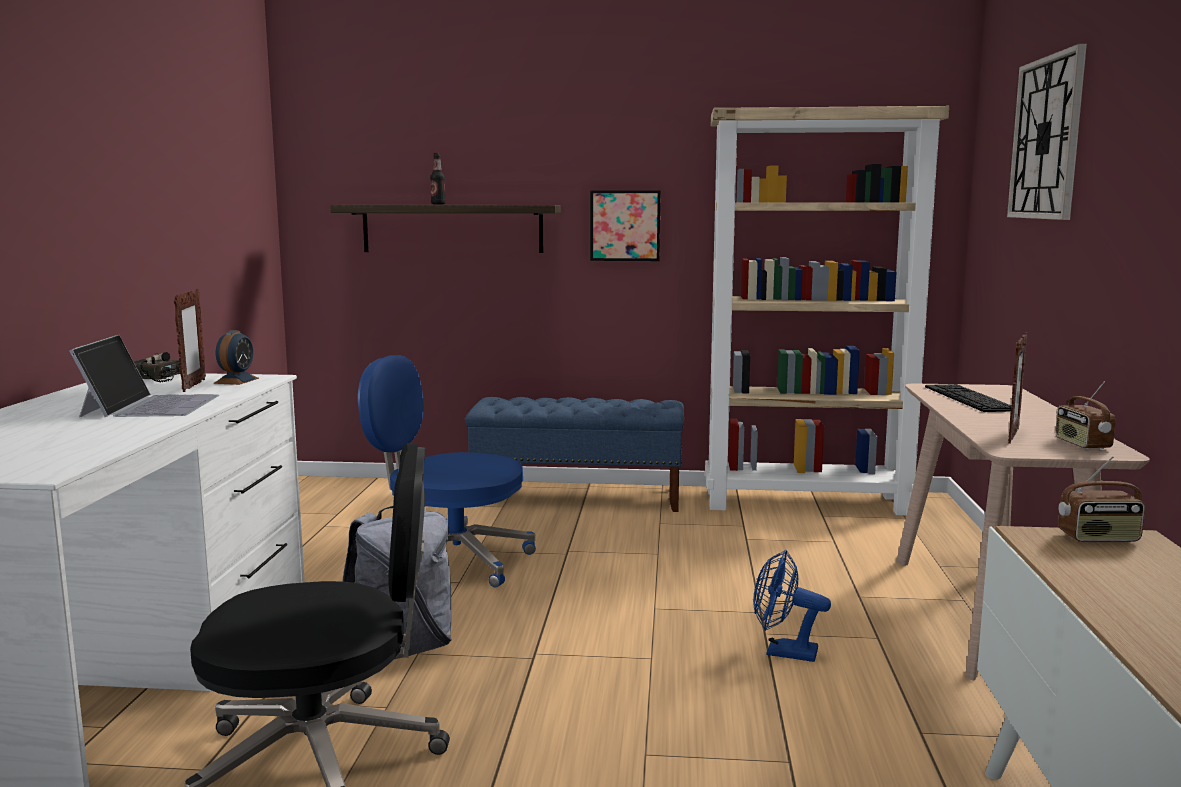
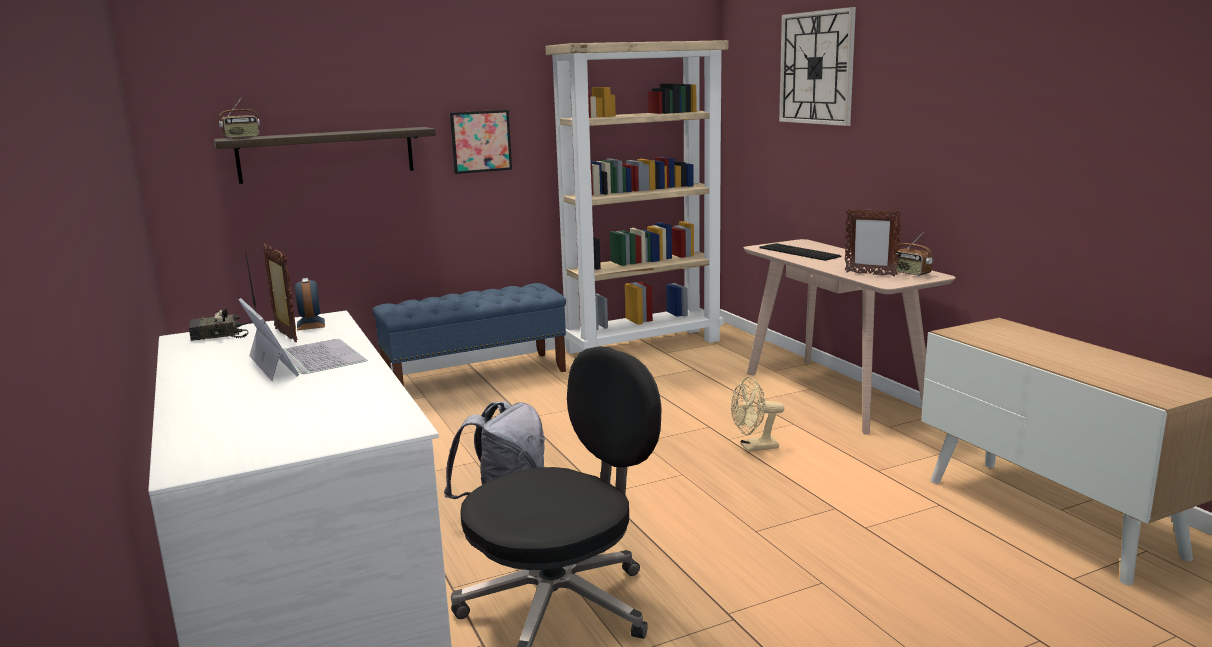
camera: 30 degrees left, 5 degrees up
blue office chair [358,355,536,588] -> none
bottle [430,153,446,205] -> none
blue fan [753,550,831,662] -> beige fan [731,377,784,452]
picture frame [1008,332,1027,444] -> picture frame turned 120 degrees clockwise [844,209,902,277]
radio [1058,456,1145,542] -> radio moved to [219,98,260,139]

